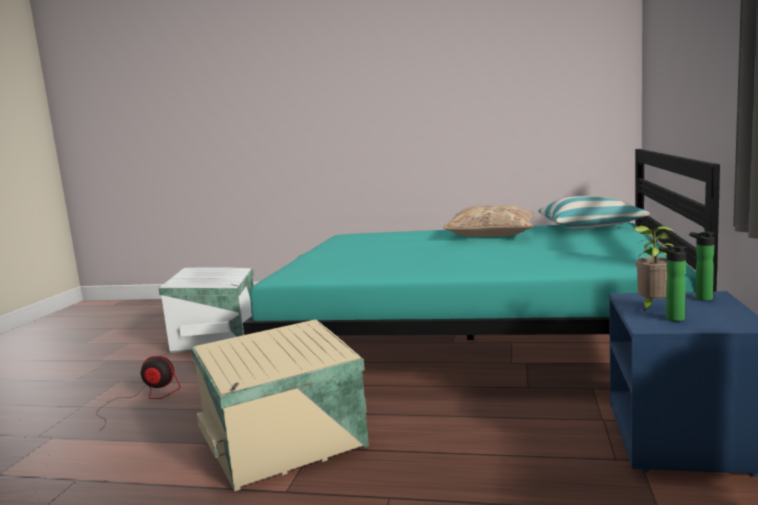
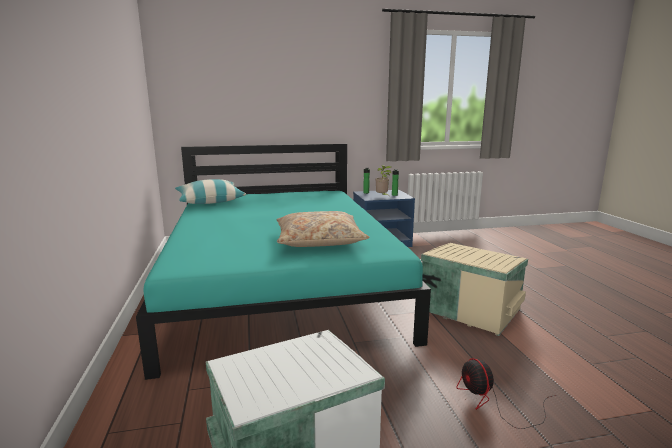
camera: 115 degrees left, 5 degrees up
beige pillow [443,205,534,237] -> beige pillow moved to [276,211,369,247]

